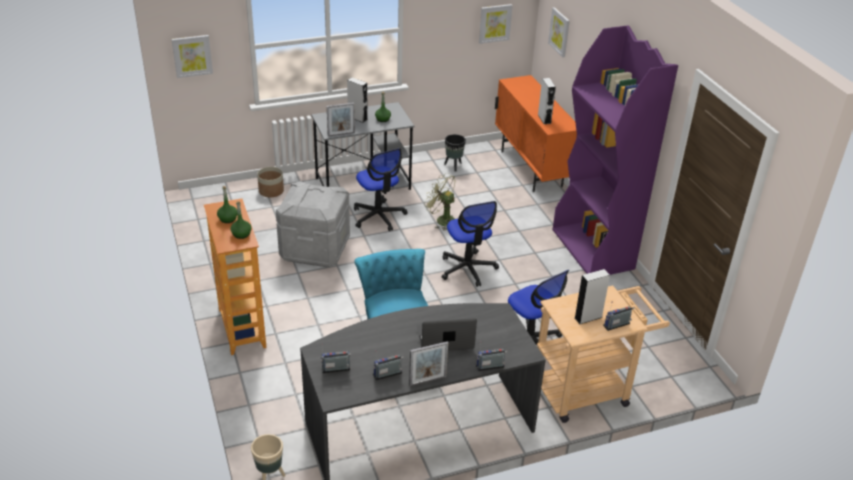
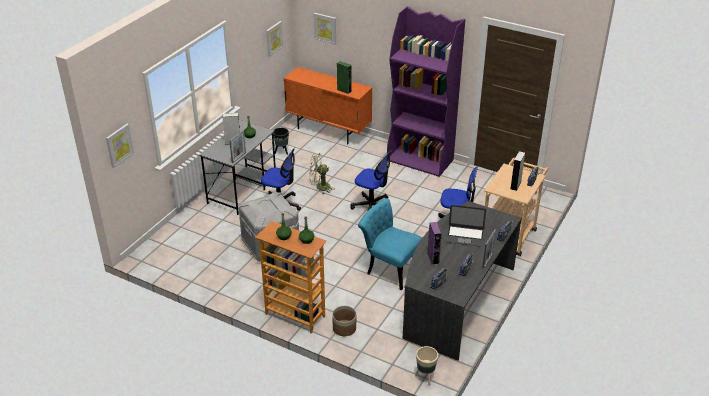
camera: 40 degrees left, 0 degrees up
planter [257,167,284,197] -> planter moved to [332,306,356,336]
laptop [417,318,477,350] -> laptop turned 120 degrees counterclockwise [446,205,486,247]
grey speaker [538,78,556,124] -> green speaker [337,61,352,94]
none -> purple speaker [427,222,442,265]

